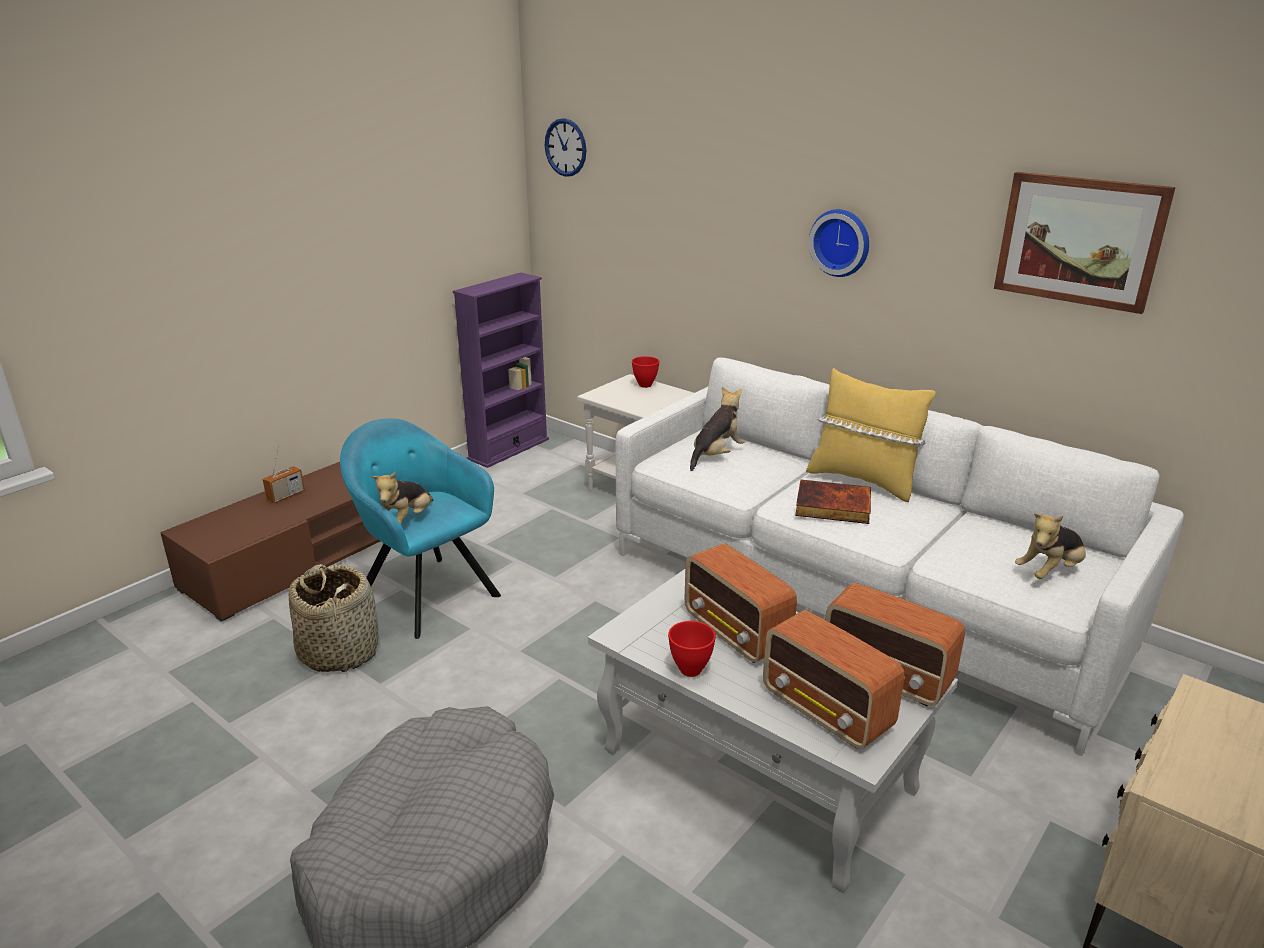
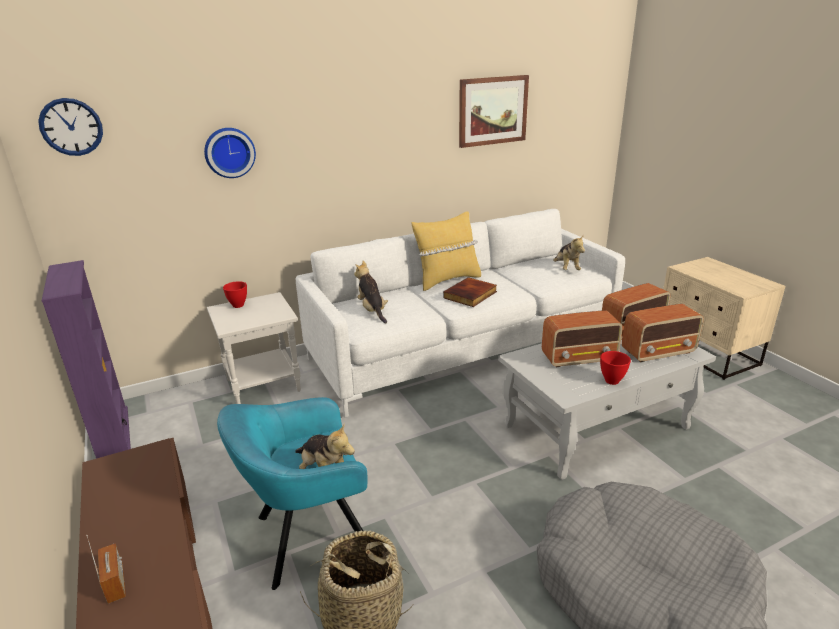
camera: 65 degrees left, 0 degrees up
wall clock [809,209,869,277] -> wall clock moved to [204,128,256,178]

